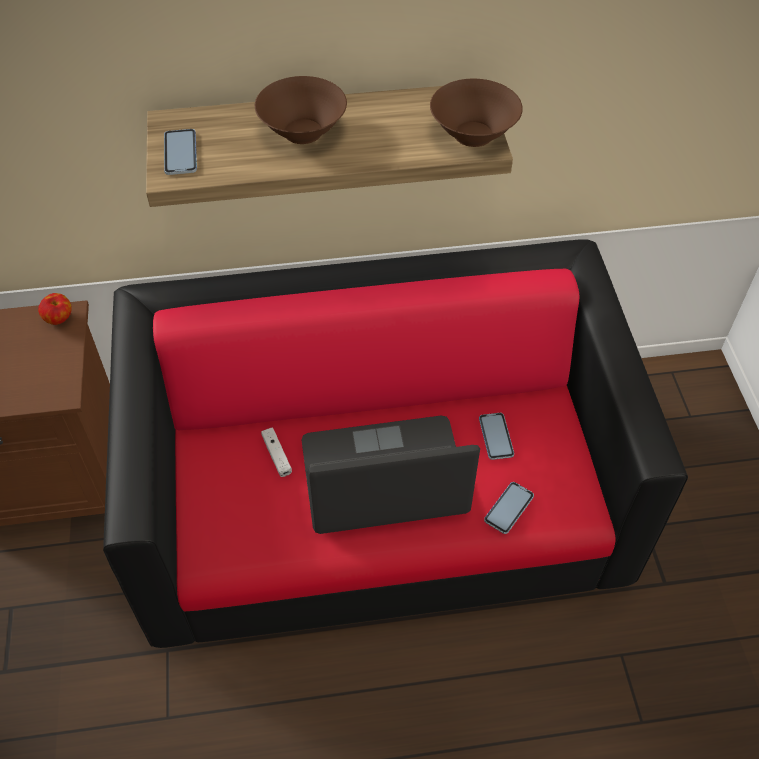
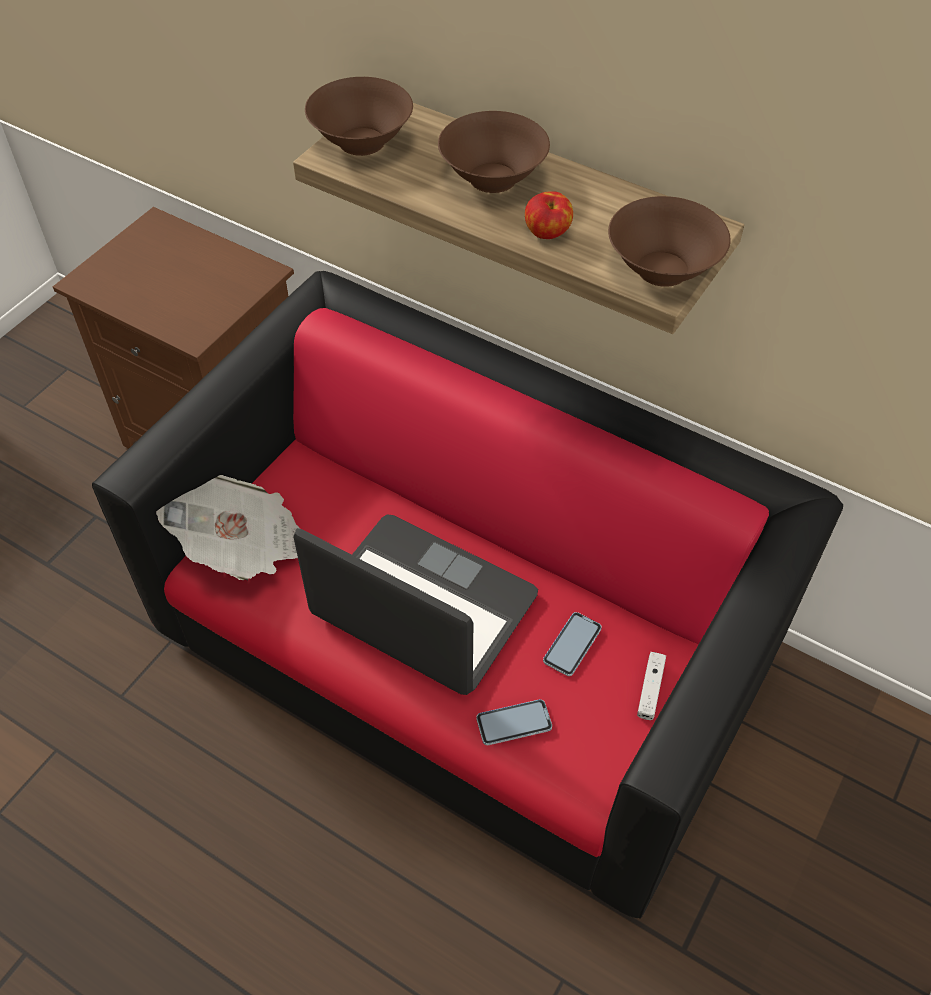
camera: 40 degrees right, 0 degrees up
apple [38,293,72,325] -> apple moved to [525,191,573,239]
phone [164,129,197,175] -> brown bowl [305,77,413,156]
white game controller [261,427,292,477] -> white game controller moved to [637,652,666,720]
none -> newspaper [156,475,300,580]

